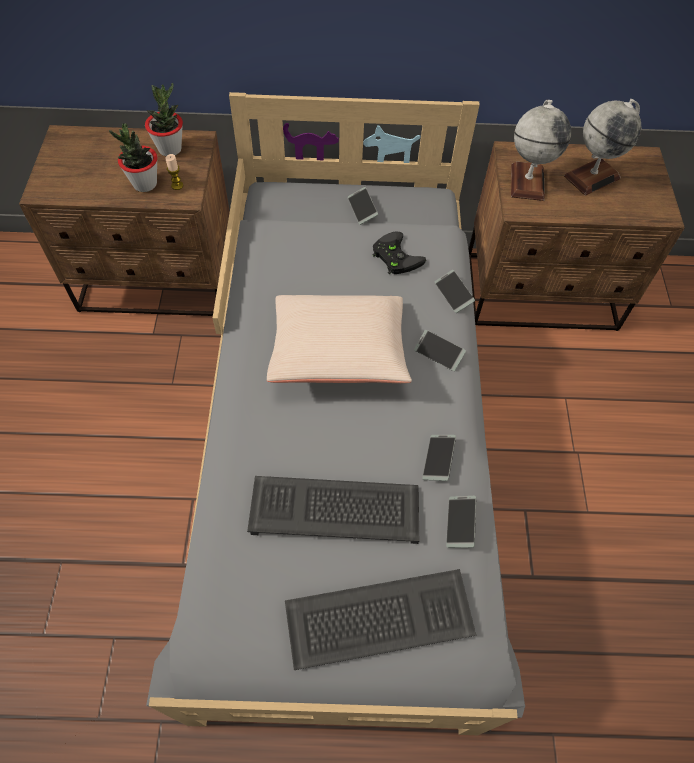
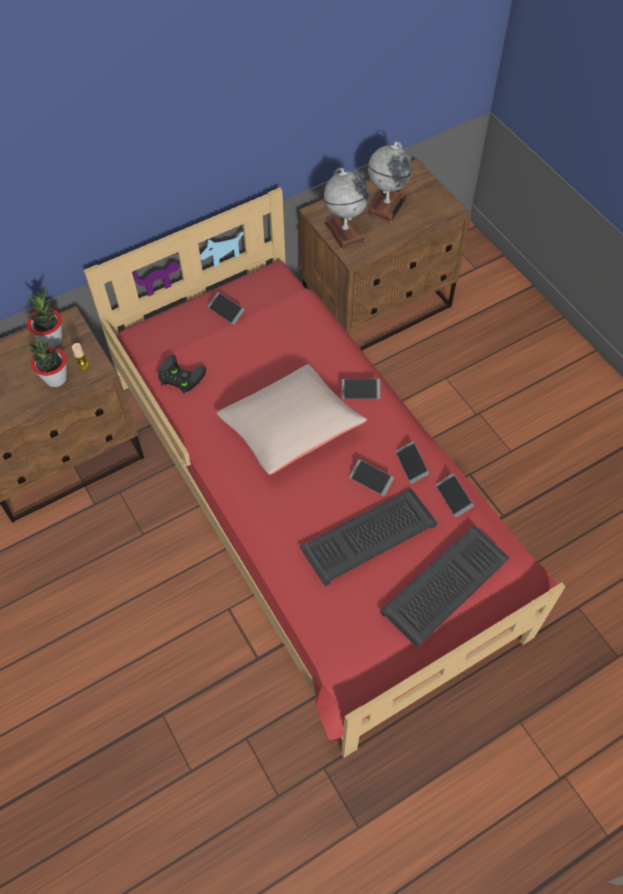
camera: 30 degrees left, 0 degrees up
grey bed [146,92,525,735] -> red bed [83,187,565,758]
black game controller [372,231,426,274] -> black game controller moved to [158,355,206,394]
phone [435,270,475,313] -> phone moved to [349,459,394,496]

